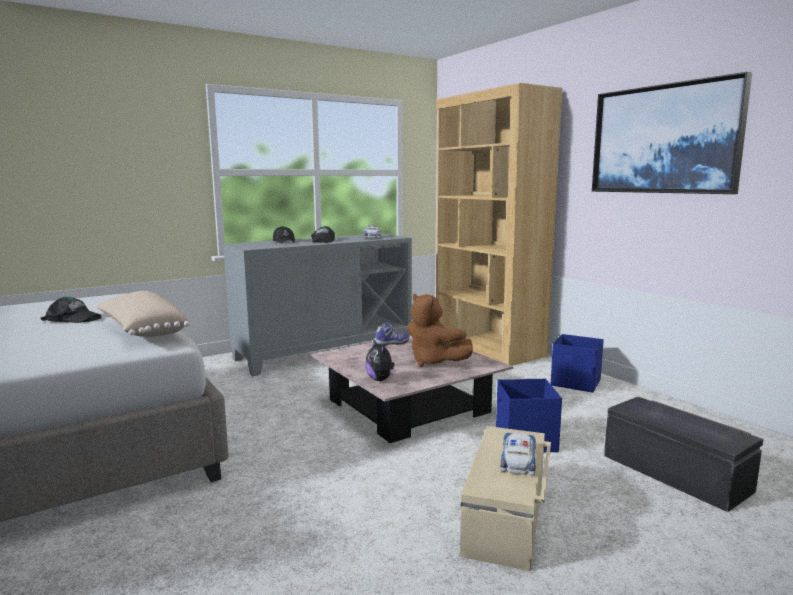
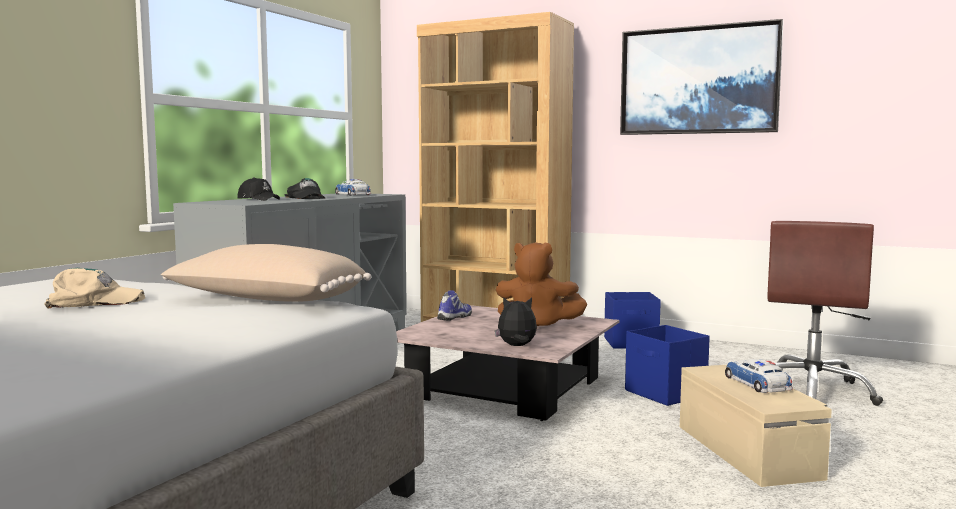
camera: 30 degrees left, 5 degrees down
black cap [41,297,101,323] -> beige cap [44,268,145,308]
plush toy [365,340,396,381] -> plush toy turned 150 degrees clockwise [495,297,537,346]
black storage box [604,397,763,512] -> brown office chair [768,221,883,406]

